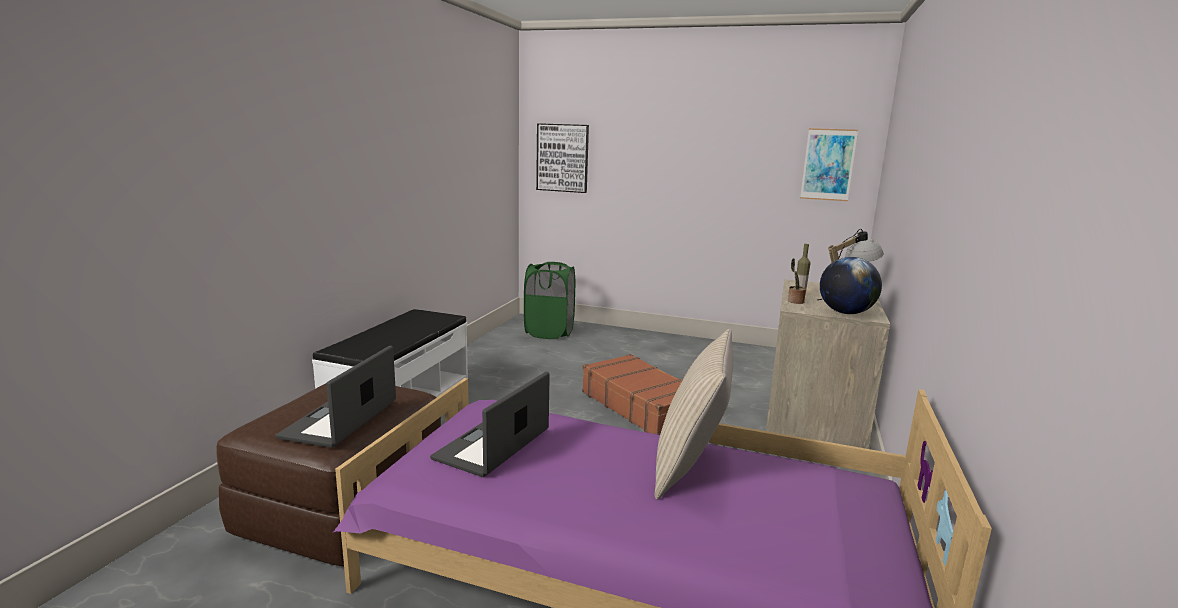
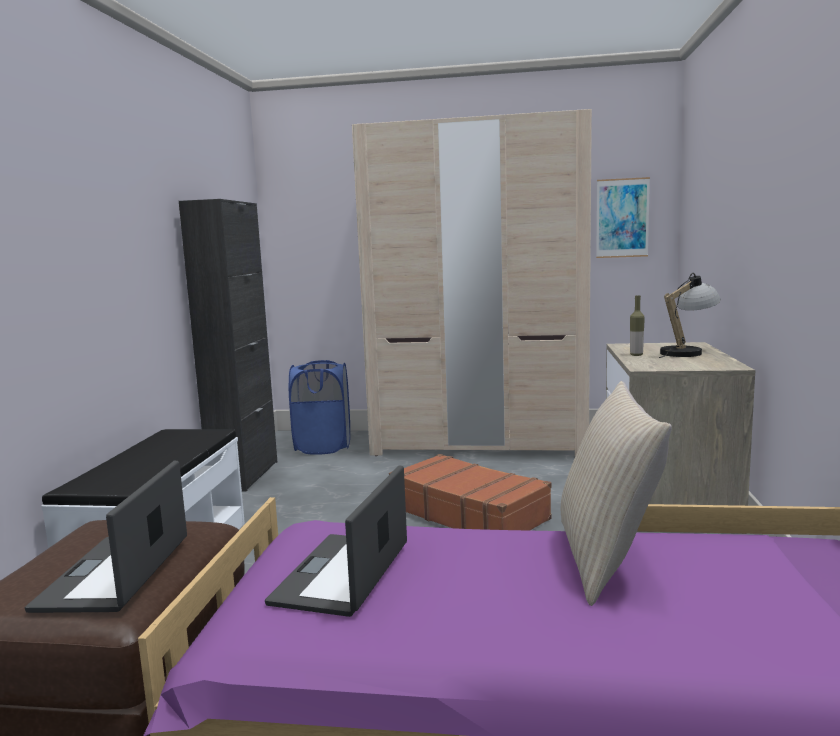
camera: 10 degrees left, 5 degrees down
green laundry basket [524,262,575,339] -> blue laundry basket [289,360,350,455]
picture [536,123,589,193] -> none
potted plant [788,258,806,304] -> none
globe [820,257,882,314] -> none
none -> black cabinet [179,199,277,491]
none -> beige wardrobe [352,109,592,456]

